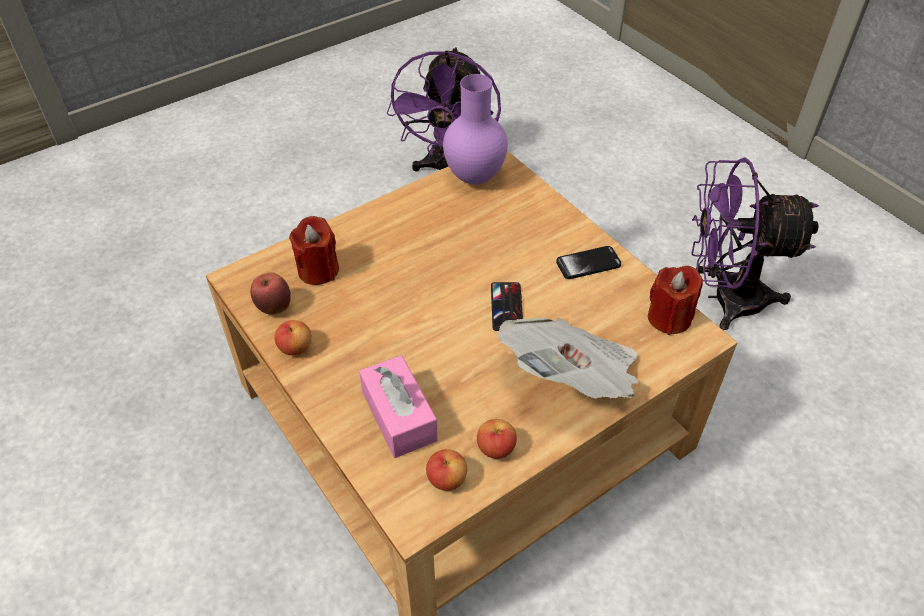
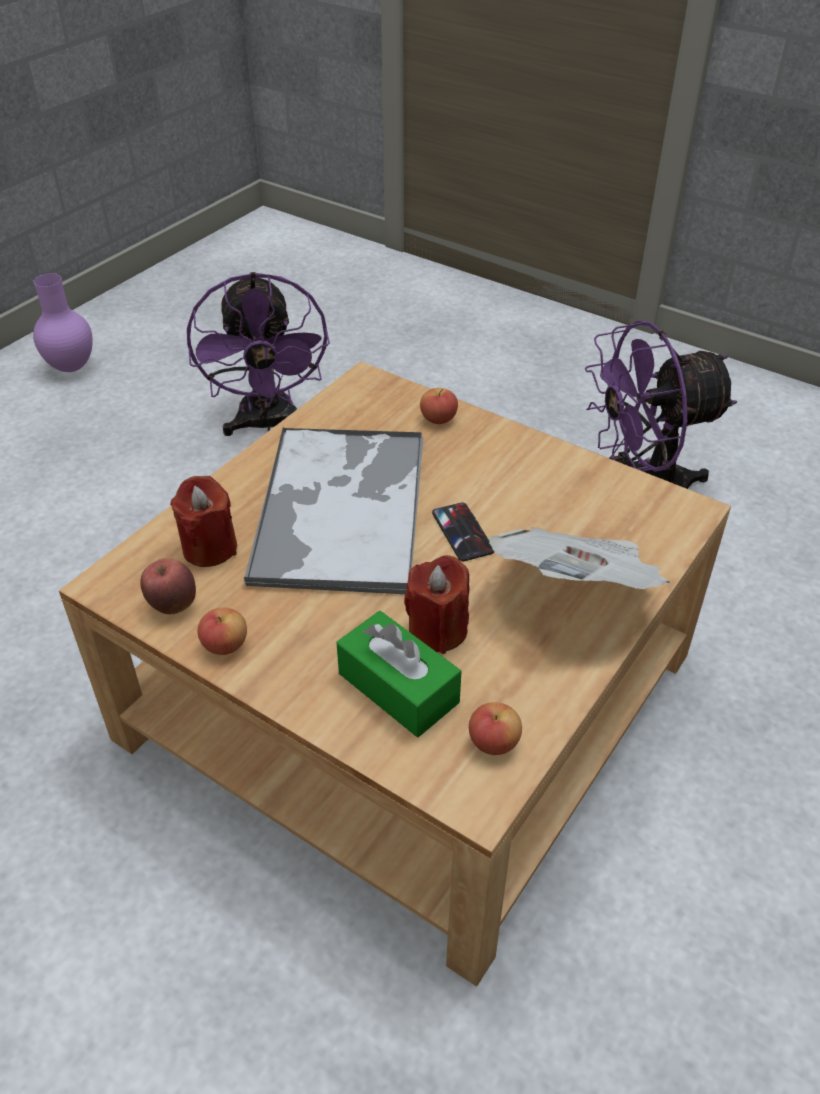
camera: 20 degrees left, 5 degrees down
pink tissue box [359,355,438,458] -> green tissue box [337,611,461,737]
purple vase [443,74,508,185] -> purple vase moved to [33,273,93,372]
apple [477,419,517,459] -> apple moved to [420,388,458,424]
phone [556,246,621,279] -> none
red candle [648,266,703,335] -> red candle moved to [404,555,469,654]
none -> tray [243,427,423,594]

